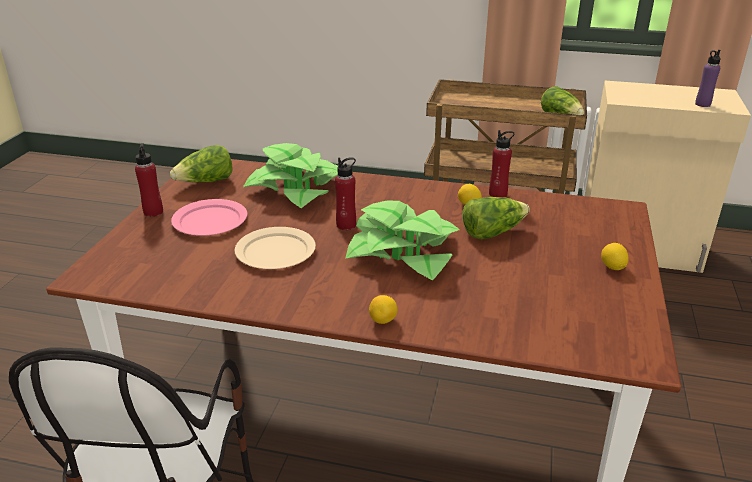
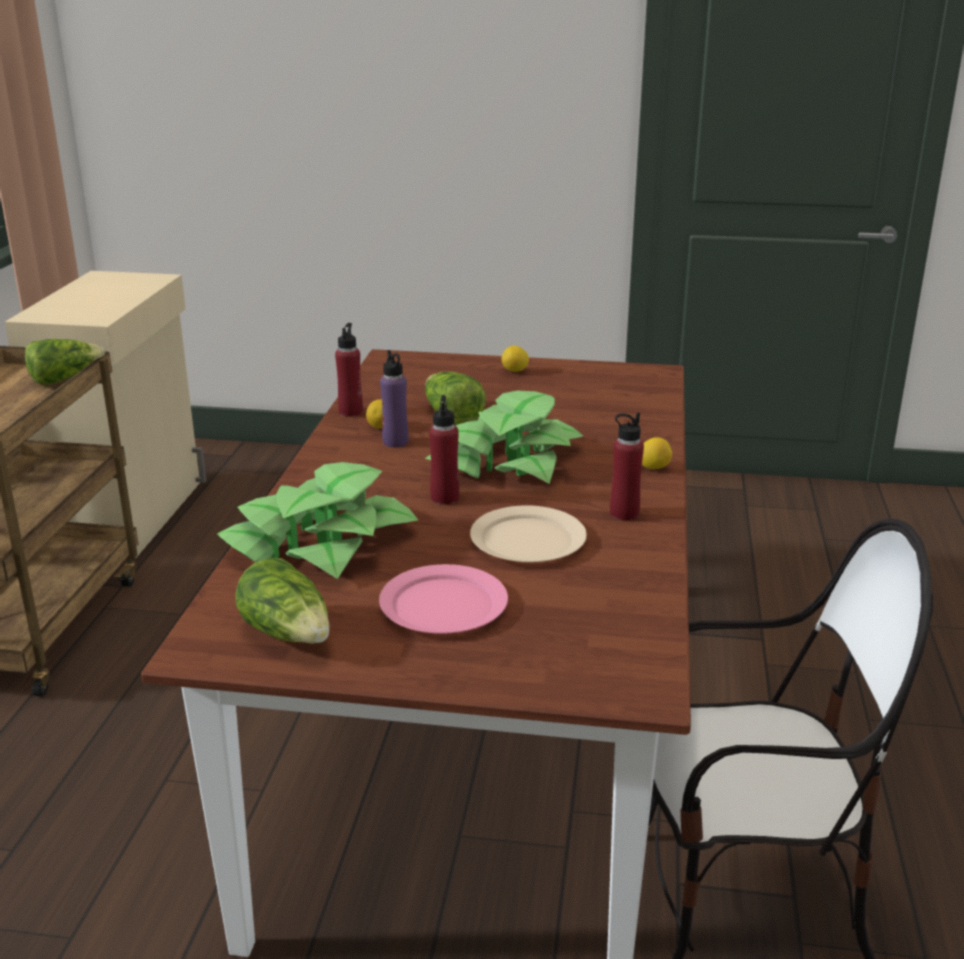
camera: 95 degrees left, 5 degrees down
red bottle [135,143,163,217] -> red bottle moved to [610,412,644,520]
purple bottle [695,50,721,107] -> purple bottle moved to [380,350,408,448]

